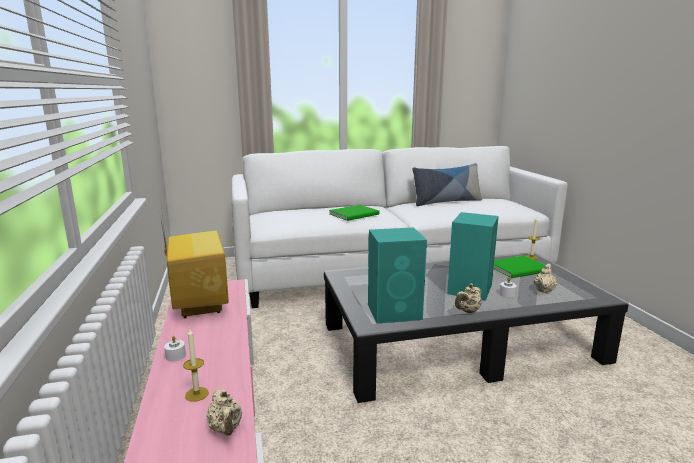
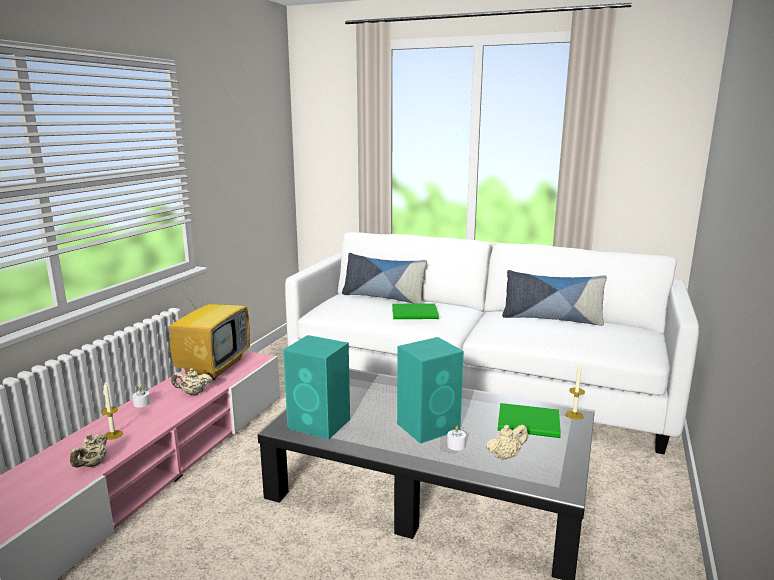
camera: 35 degrees right, 0 degrees up
beige teapot [455,284,482,313] -> beige teapot moved to [171,368,212,395]
none -> pillow [342,253,427,304]

